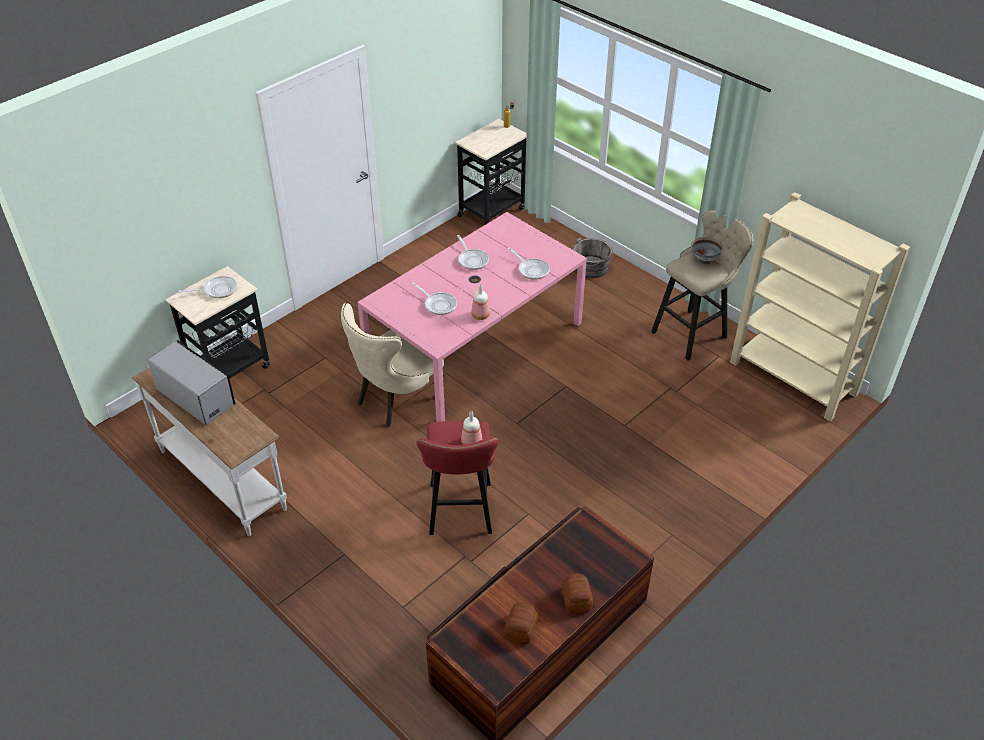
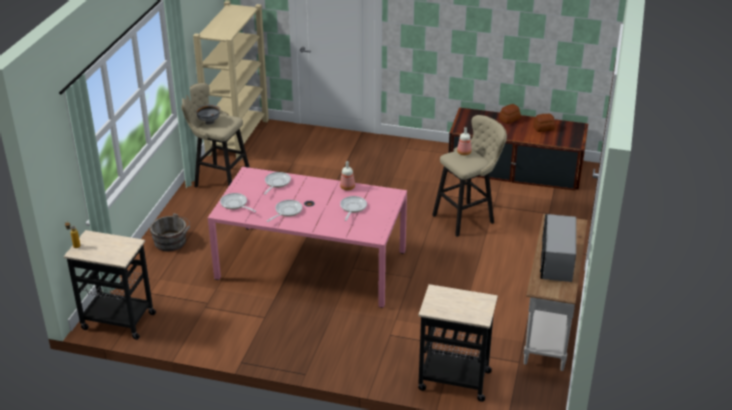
camera: 120 degrees left, 10 degrees down
frying pan [179,276,237,298] -> frying pan moved to [220,193,256,212]
beige chair [341,303,444,427] -> none
red stool [417,421,498,535] -> beige stool [432,115,507,237]

